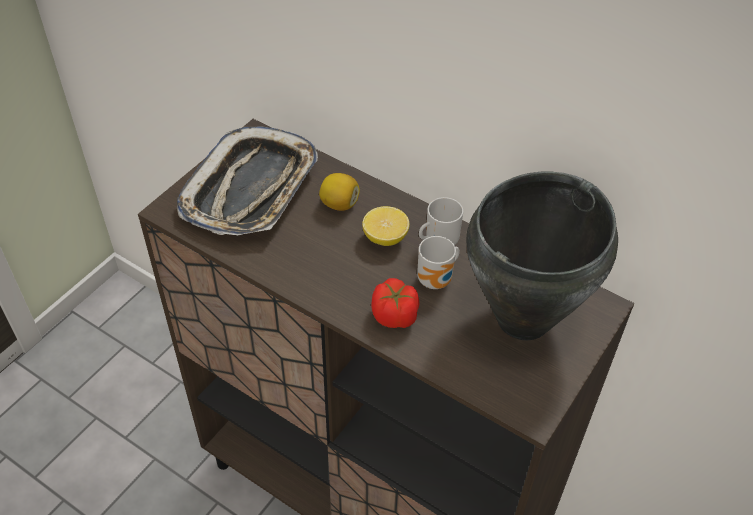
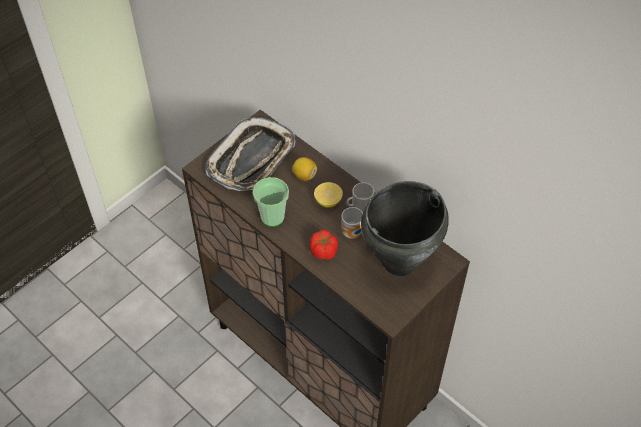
camera: 10 degrees right, 5 degrees up
none -> cup [253,177,289,227]

